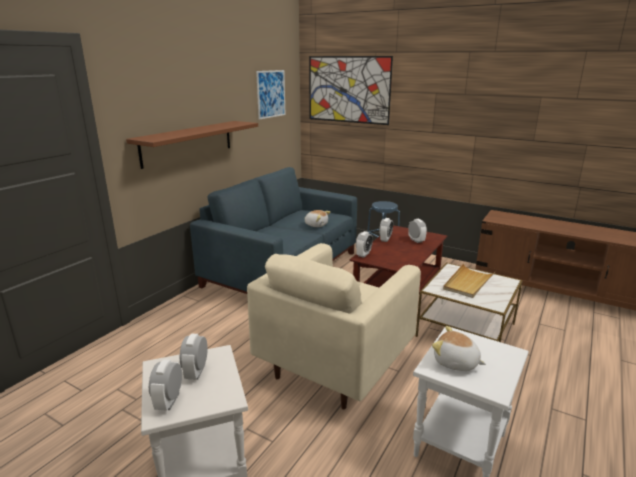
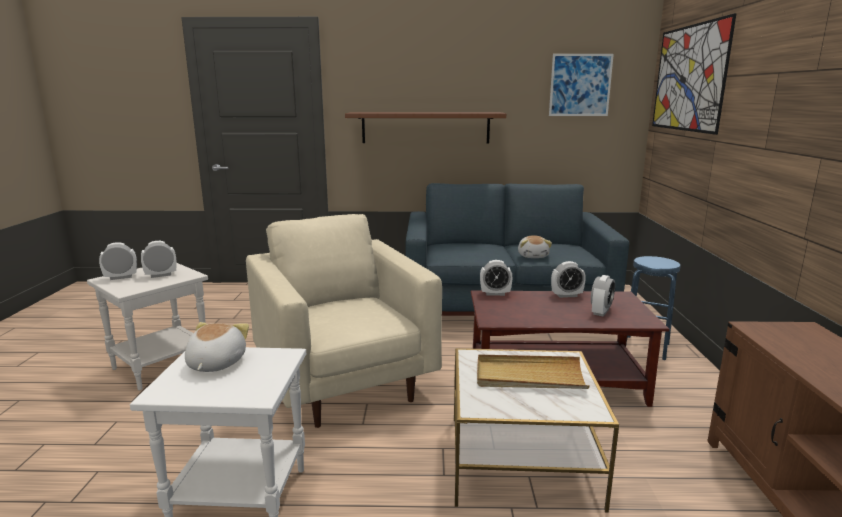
camera: 60 degrees right, 5 degrees down
beige armchair [247,243,421,409] -> beige armchair turned 60 degrees clockwise [246,214,442,428]

